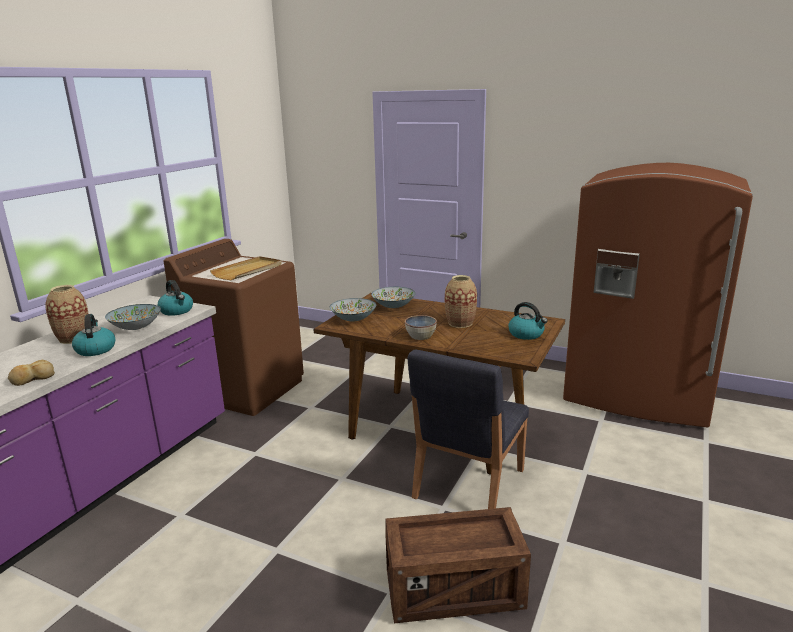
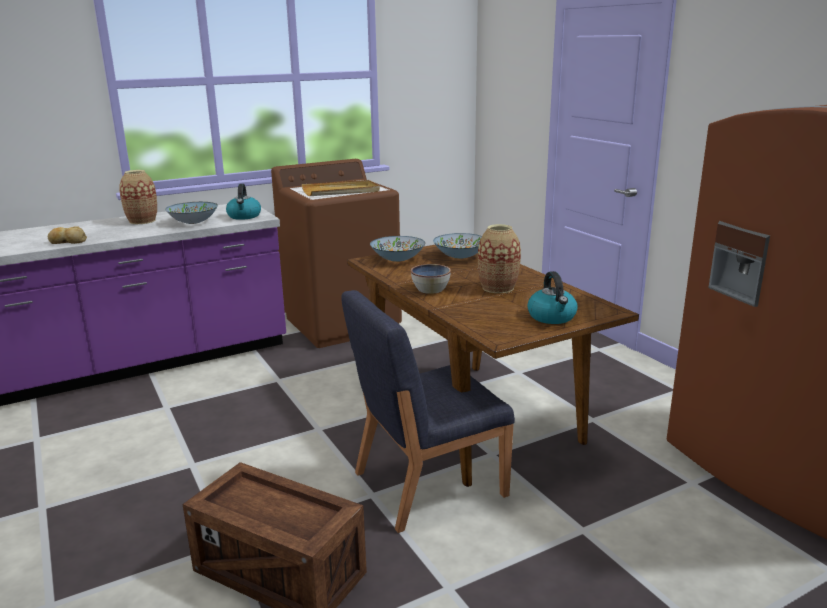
camera: 35 degrees right, 0 degrees up
kettle [72,314,115,356] -> none

